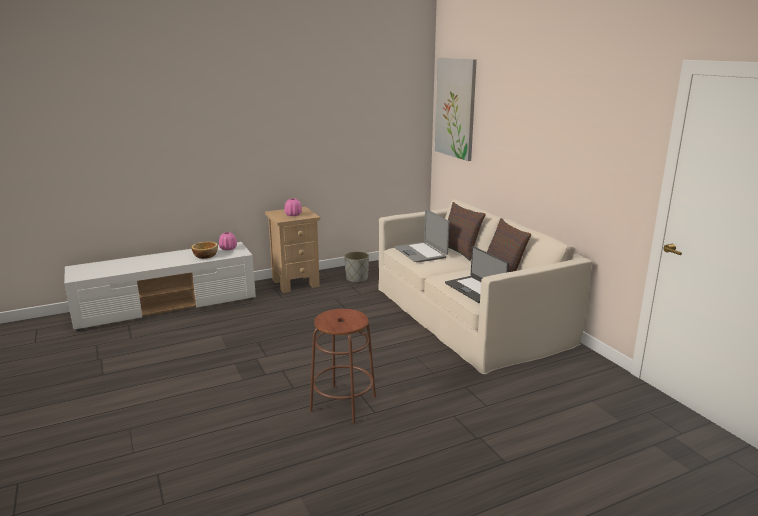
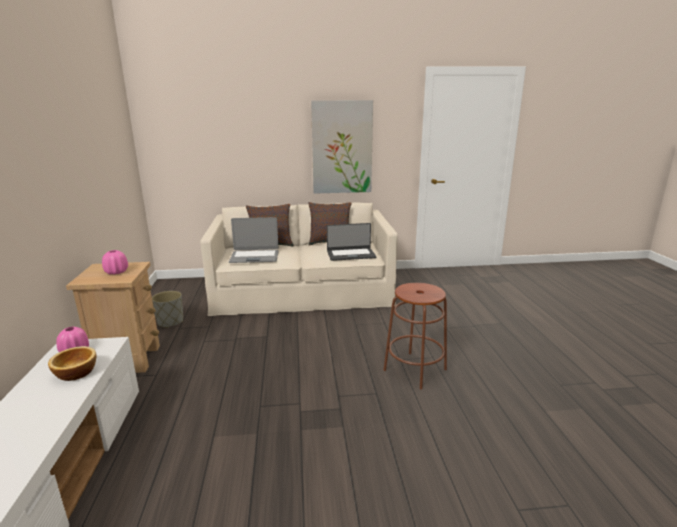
camera: 70 degrees left, 0 degrees up
picture [435,58,477,161] -> picture moved to [311,100,373,194]

